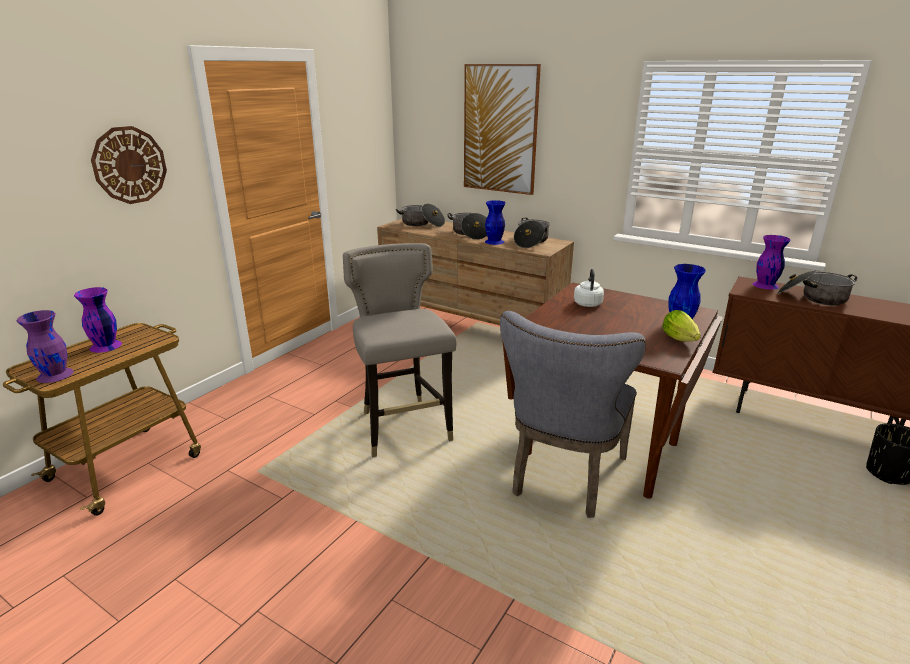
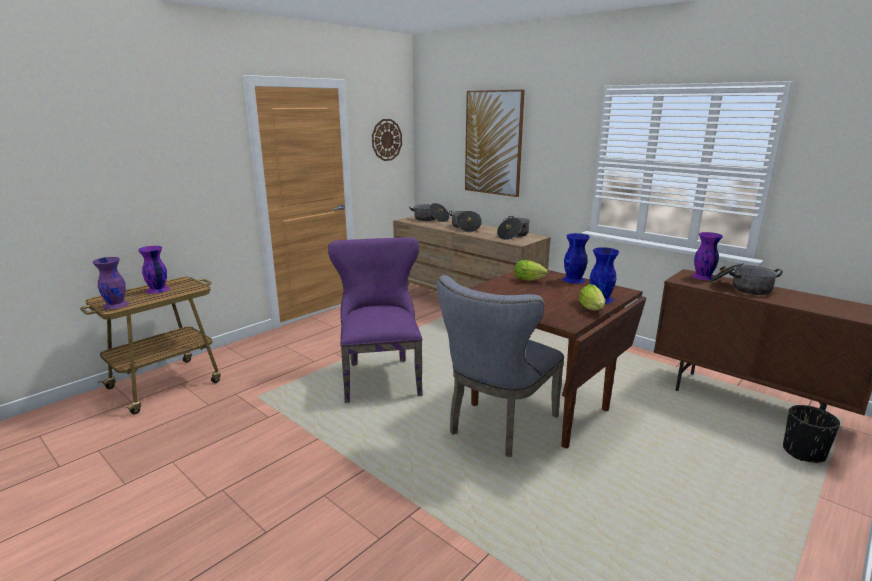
camera: 10 degrees right, 5 degrees down
wall clock [91,126,167,204] -> wall clock moved to [372,119,402,161]
grey stool [343,243,457,457] -> purple chair [328,237,423,403]
blue vase [485,200,506,245] -> blue vase moved to [563,233,590,284]
white kettle [574,269,604,307] -> lettuce [514,260,548,281]

